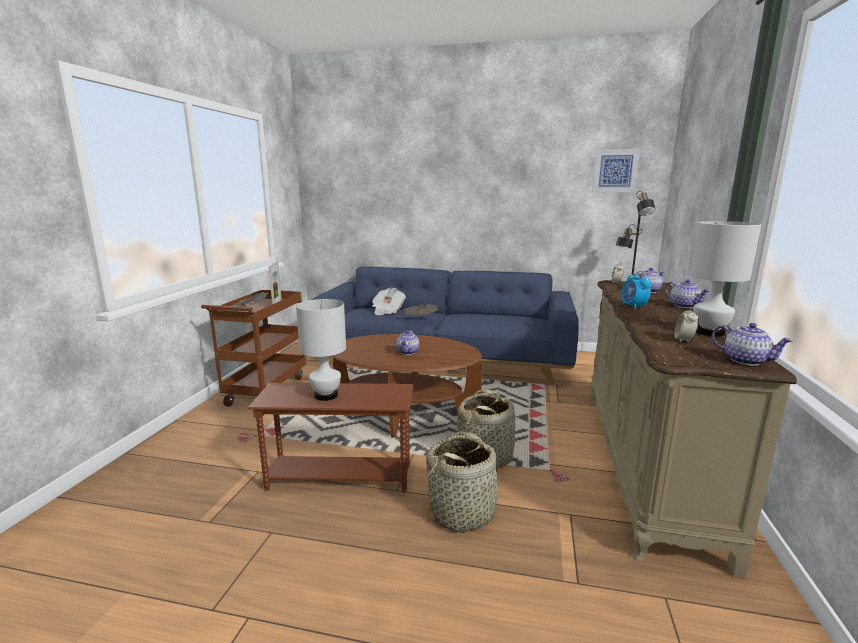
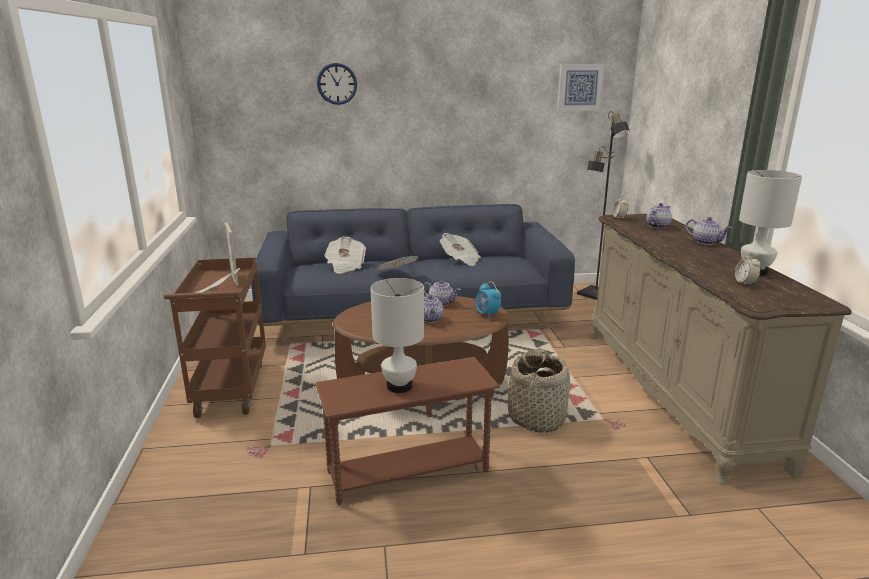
camera: 20 degrees left, 5 degrees up
basket [426,431,506,533] -> none
alarm clock [621,271,651,310] -> alarm clock moved to [476,282,501,319]
teapot [711,323,793,366] -> teapot moved to [424,280,461,306]
none -> wall clock [317,63,357,105]
none -> newspaper [440,233,481,266]

